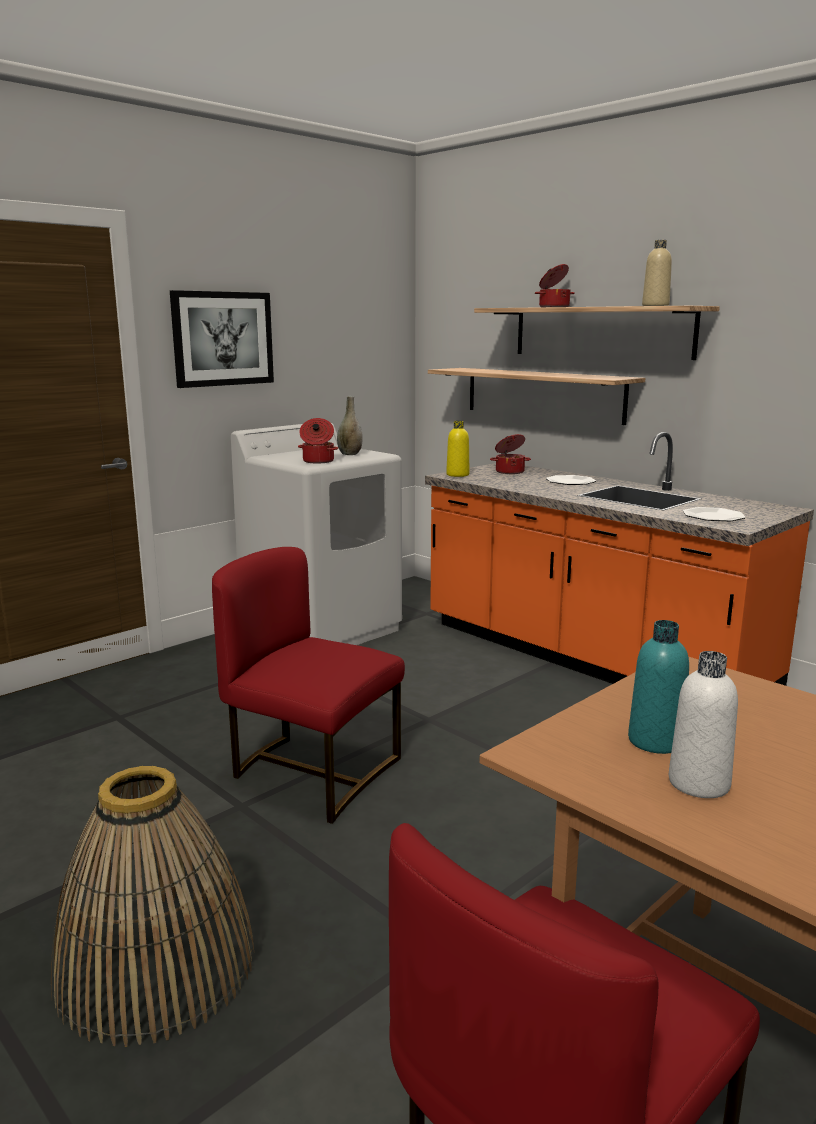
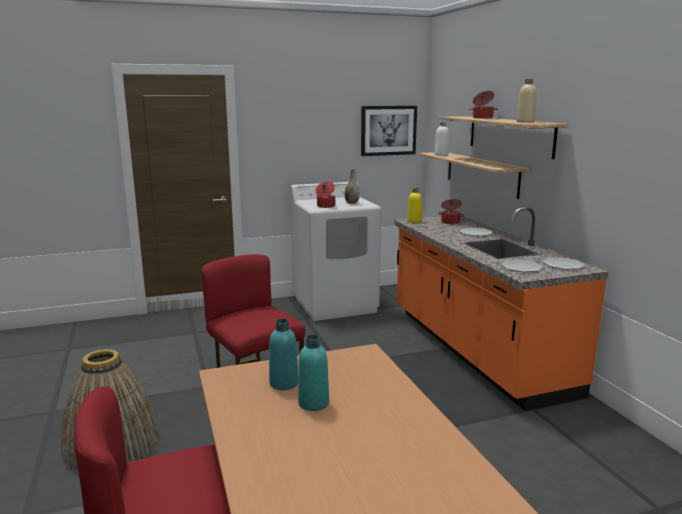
camera: 25 degrees right, 0 degrees up
picture [170,290,274,388] -> picture moved to [361,106,417,156]
white bottle [669,651,738,798] -> white bottle moved to [434,122,449,156]
none -> turquoise bottle [298,334,329,411]
none -> plate [542,258,585,269]

